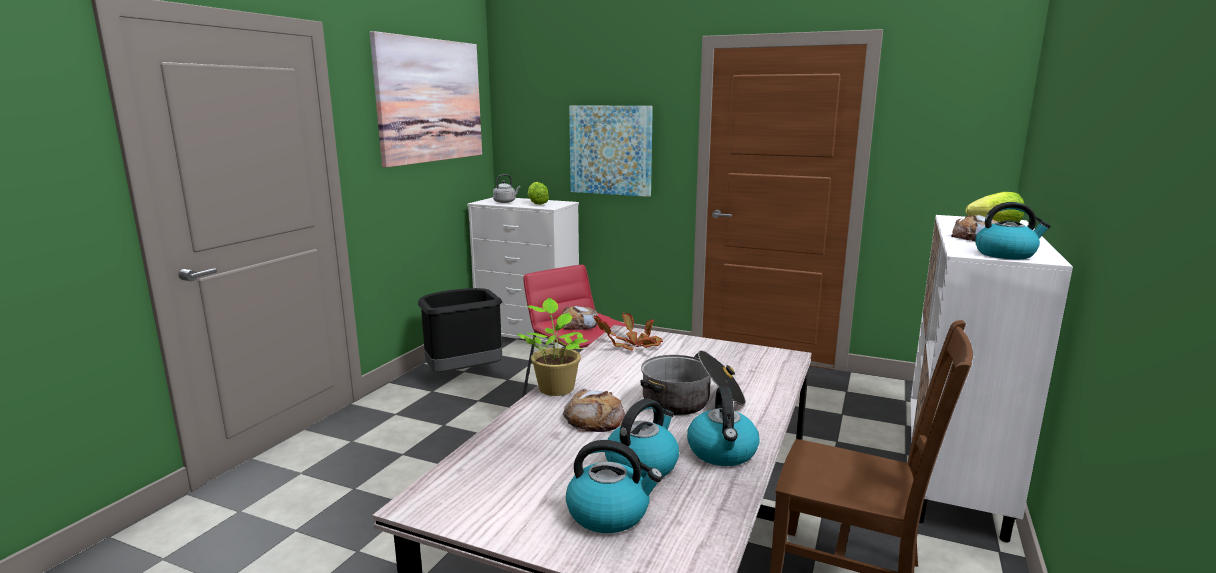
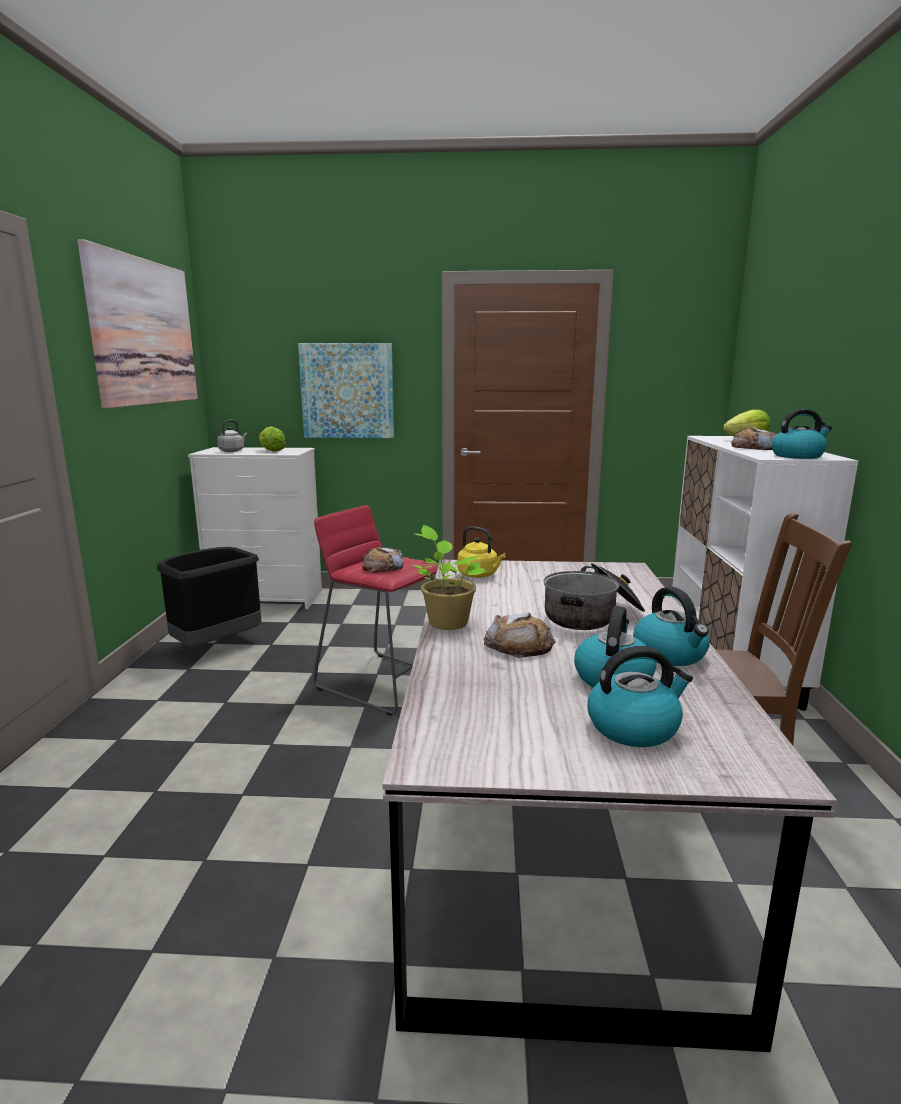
camera: 20 degrees left, 0 degrees up
potted plant [593,313,663,350] -> yellow kettle [457,526,506,578]

